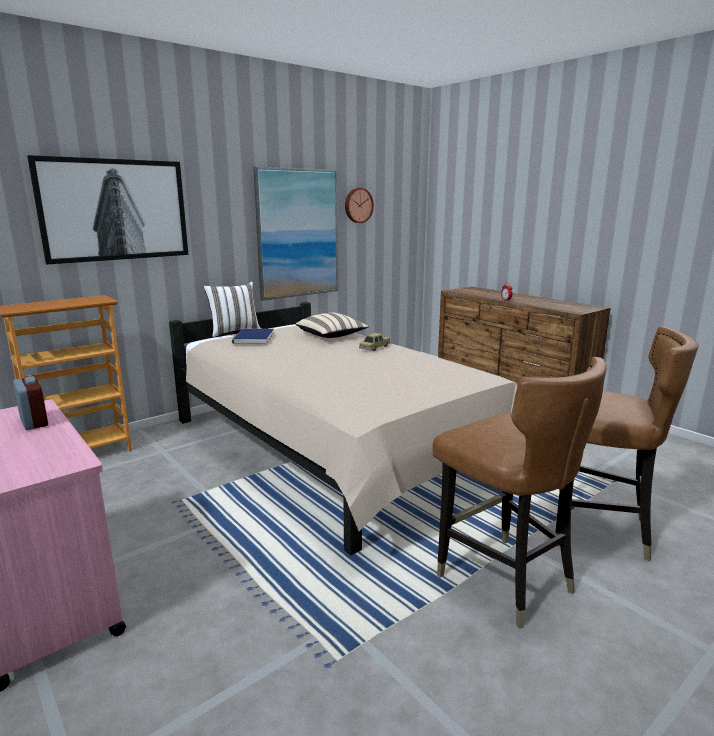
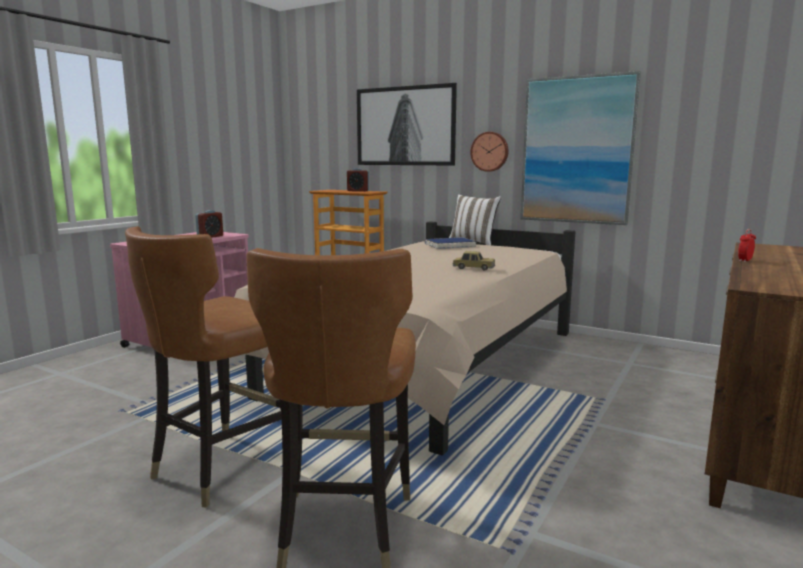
camera: 70 degrees right, 5 degrees down
beige pillow [296,313,369,338] -> none
wall clock [345,188,374,223] -> wall clock moved to [470,132,509,172]
none -> alarm clock [347,168,369,192]

